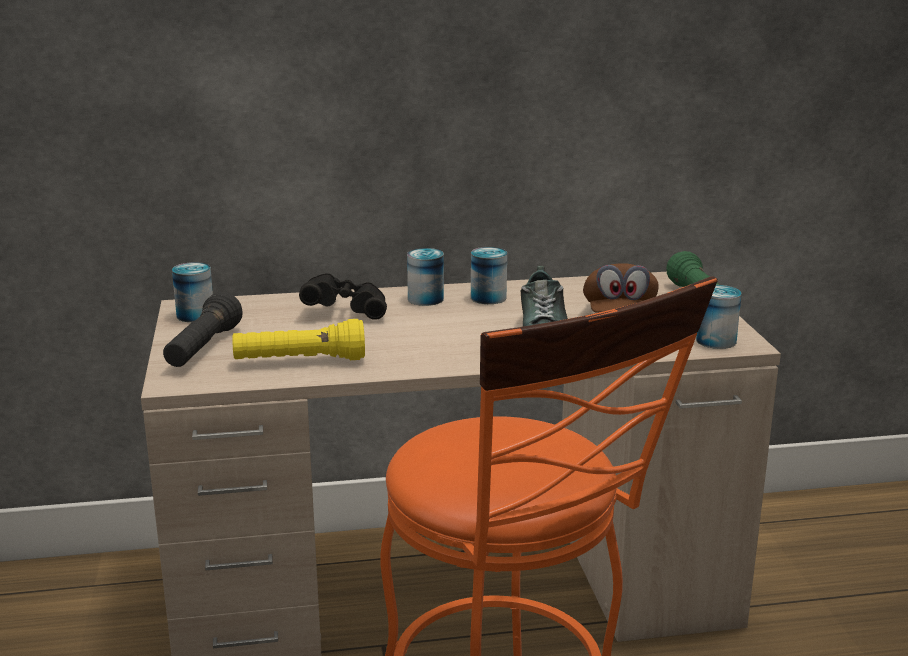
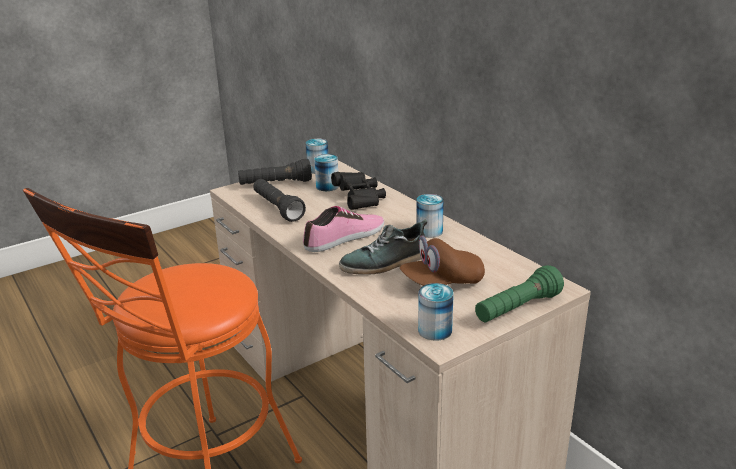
camera: 65 degrees right, 5 degrees up
yellow flashlight [232,319,365,360] -> black flashlight [253,179,306,222]
can [407,248,444,306] -> can moved to [314,154,339,191]
none -> shoe [303,206,384,252]

